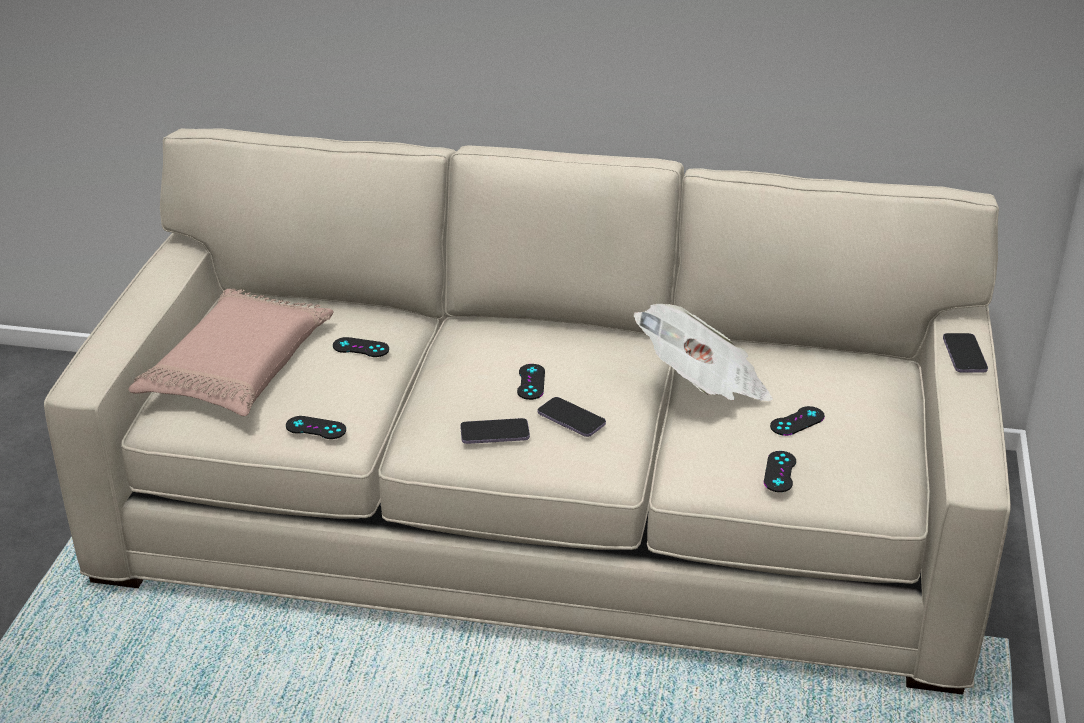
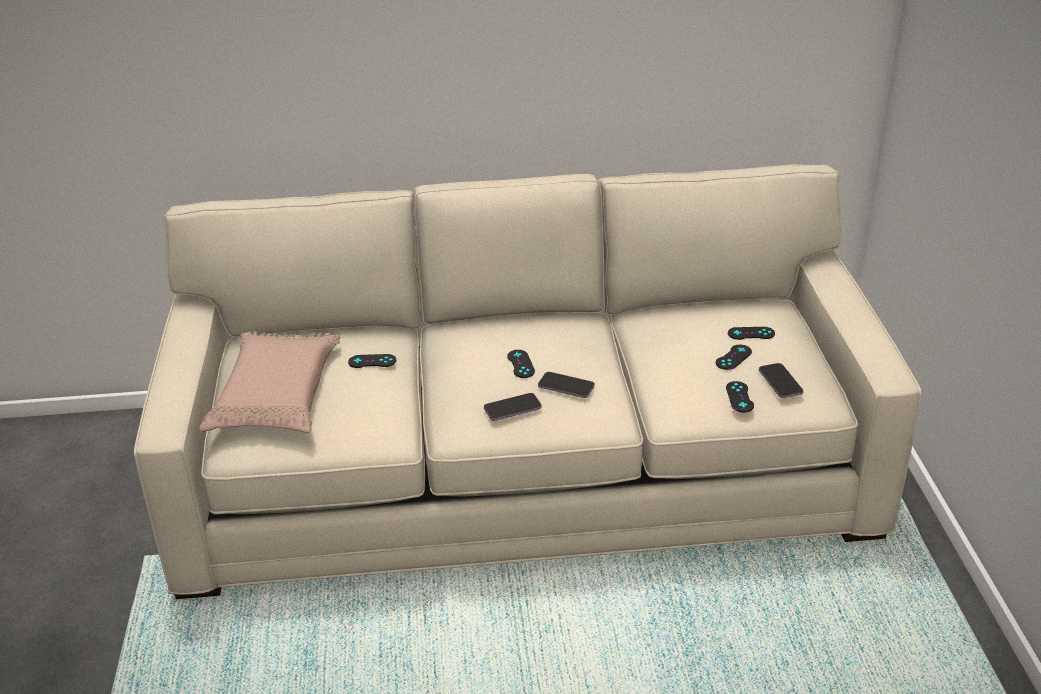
camera: 15 degrees left, 0 degrees up
black game controller [286,416,346,439] -> black game controller moved to [728,327,775,340]
newspaper [634,304,773,401] -> none
phone [943,333,988,373] -> phone moved to [759,363,803,398]

